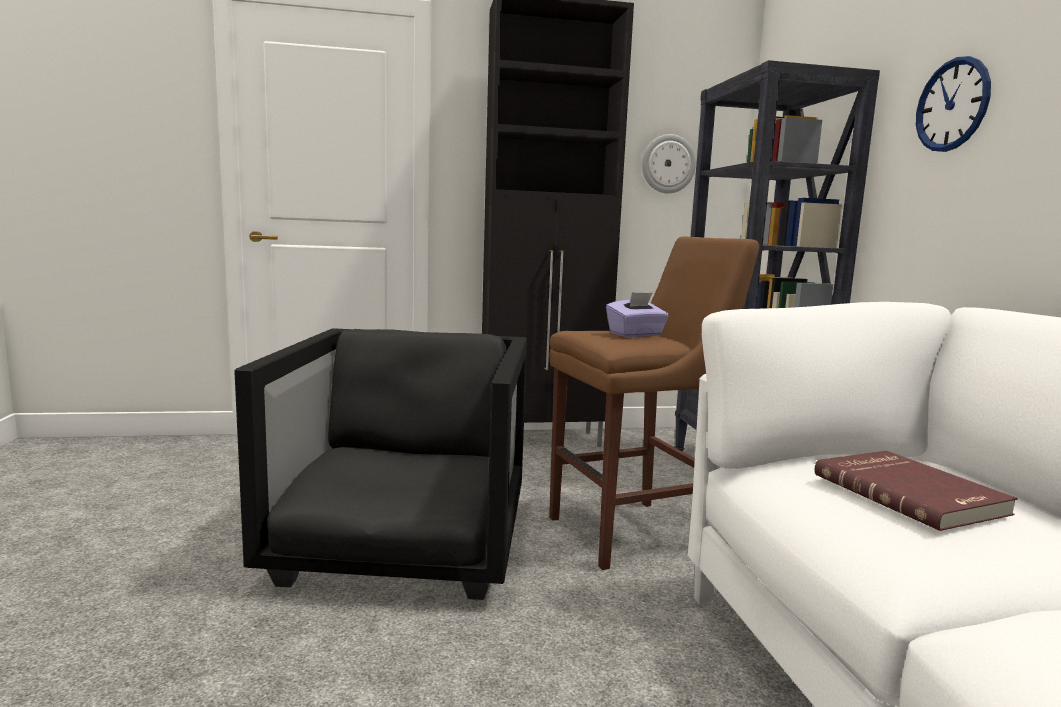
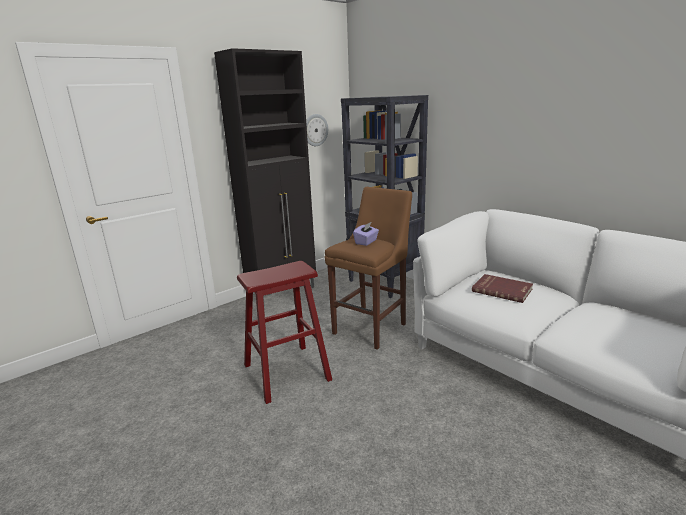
camera: 30 degrees left, 10 degrees up
black armchair [234,328,527,600] -> red stool [237,261,332,404]
wall clock [916,56,991,152] -> none

